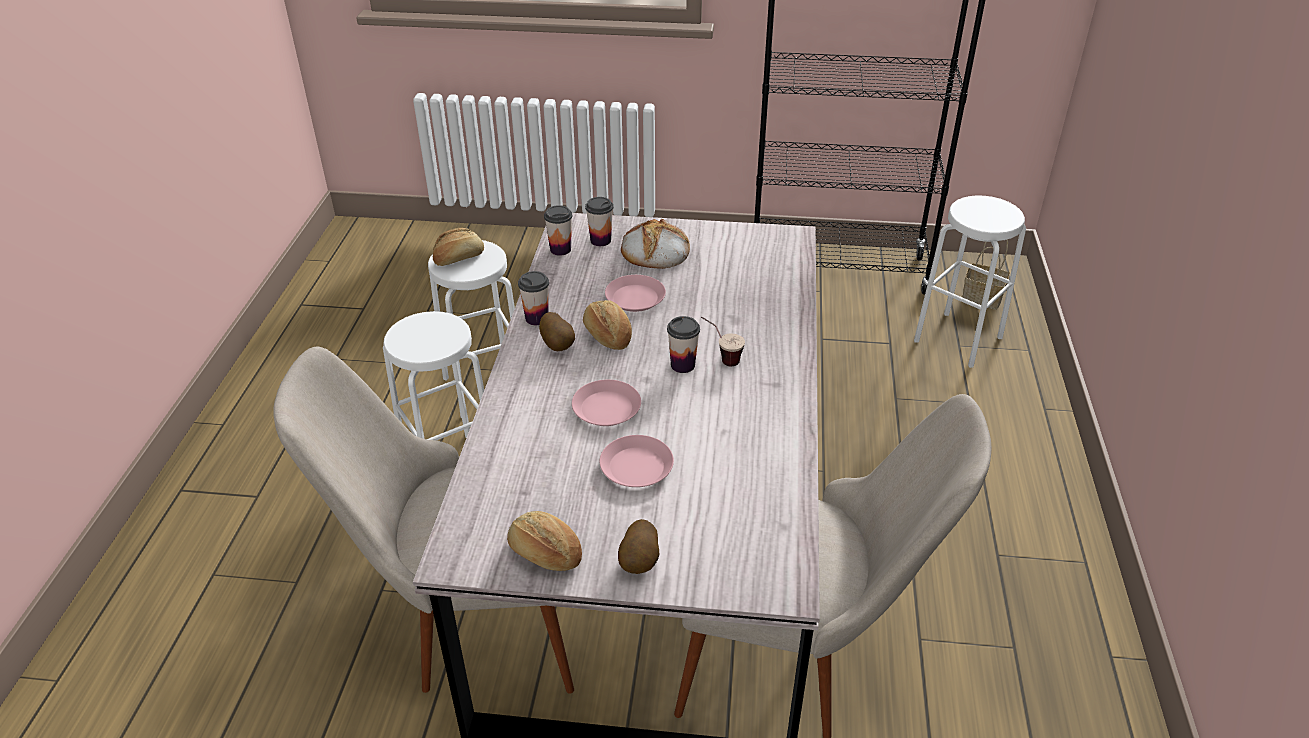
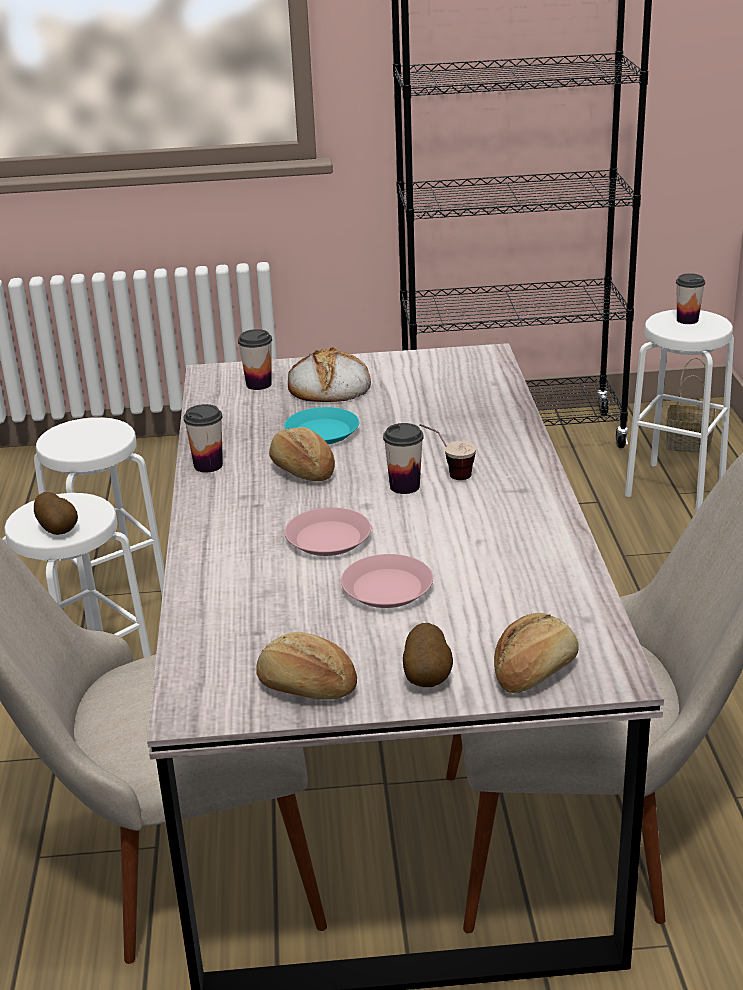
camera: 10 degrees left, 10 degrees down
bread [433,228,484,266] -> bread moved to [494,613,579,693]
potato [539,312,575,351] -> potato moved to [34,492,78,535]
cup [544,205,573,256] -> cup moved to [676,273,705,324]
pink plate [605,275,666,312] -> turquoise plate [284,407,359,444]

